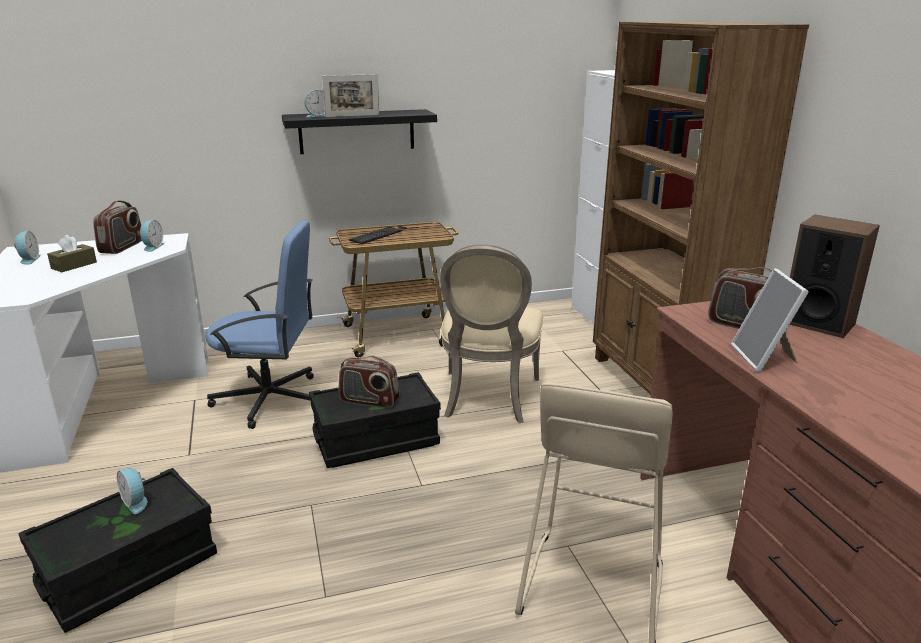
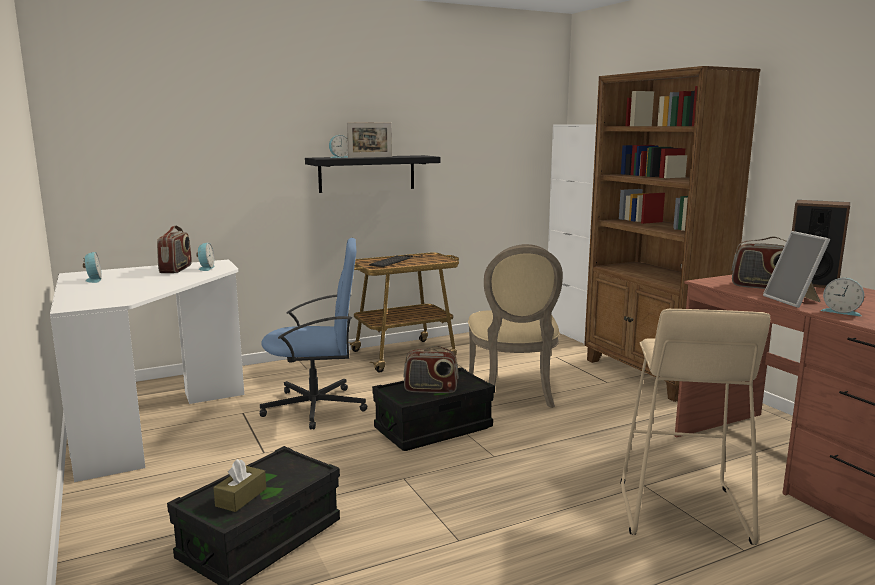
camera: 10 degrees left, 10 degrees down
brown tissue box [47,235,97,272] -> brown tissue box moved to [213,459,266,512]
alarm clock [117,468,147,514] -> alarm clock moved to [821,278,864,316]

